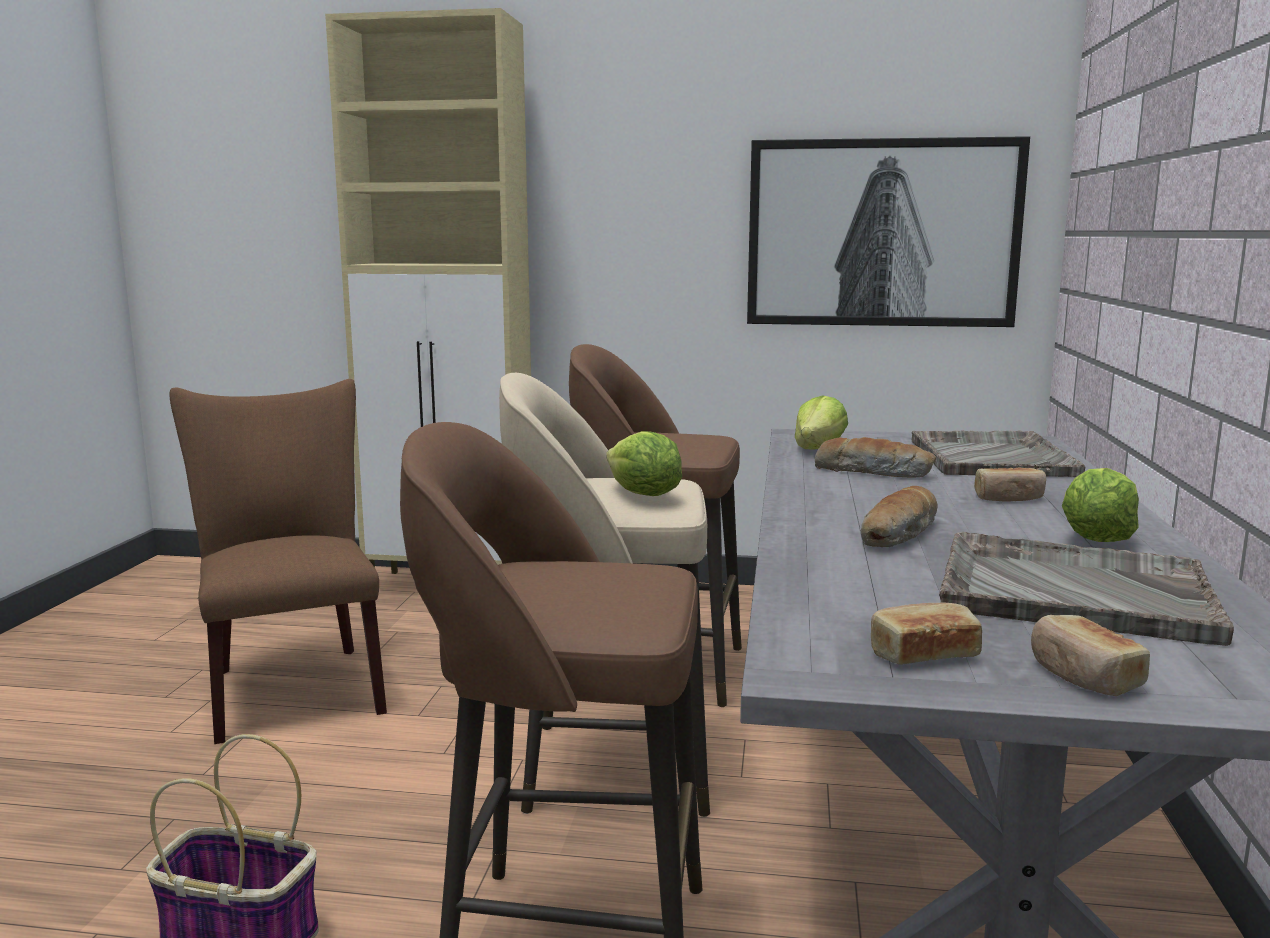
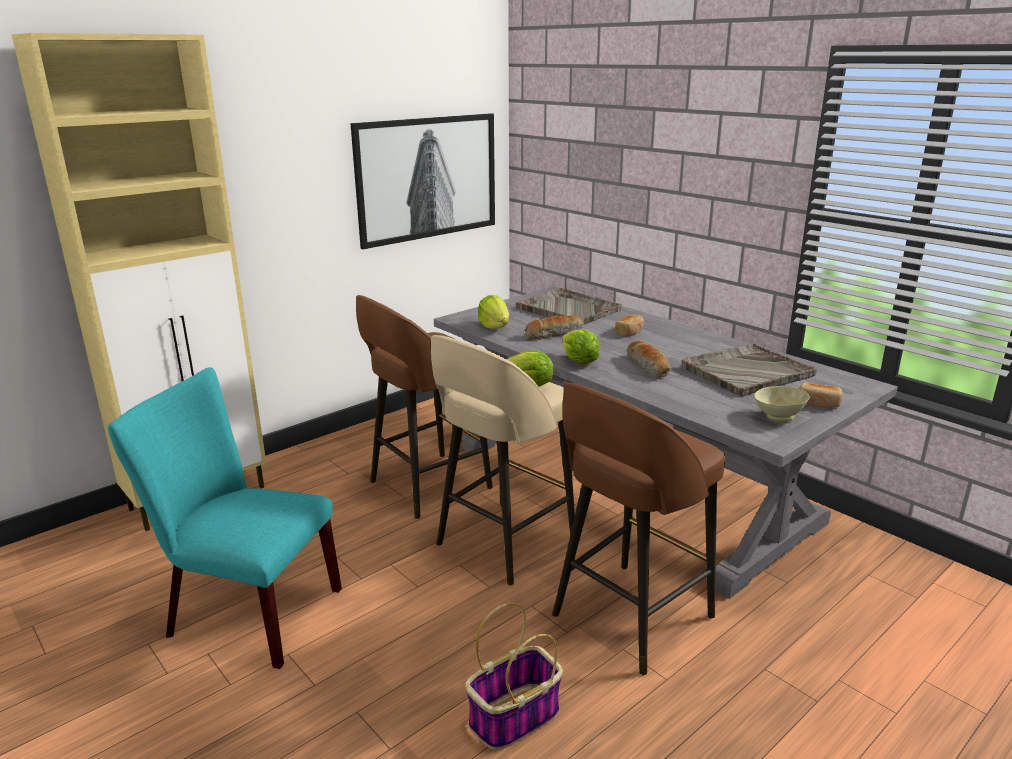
camera: 50 degrees left, 10 degrees up
brown chair [170,379,387,744] -> turquoise chair [108,367,342,669]
bread [871,602,982,665] -> beige bowl [754,386,810,422]
lettuce [1062,468,1139,542] -> lettuce moved to [563,329,600,364]

